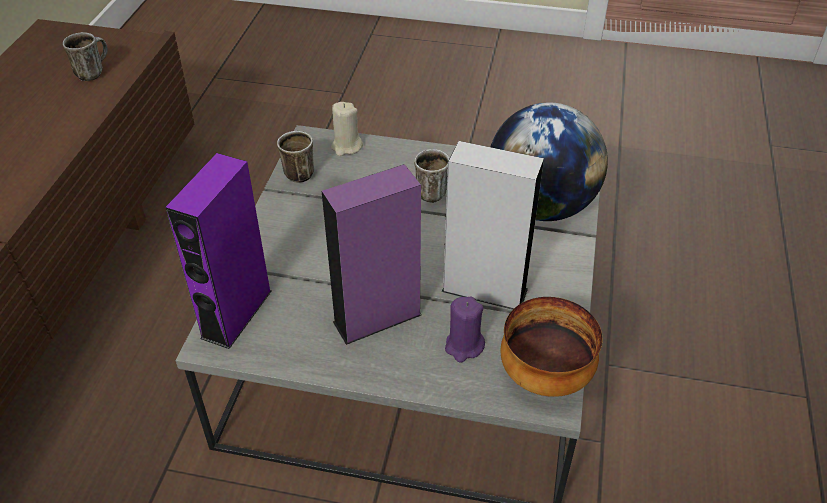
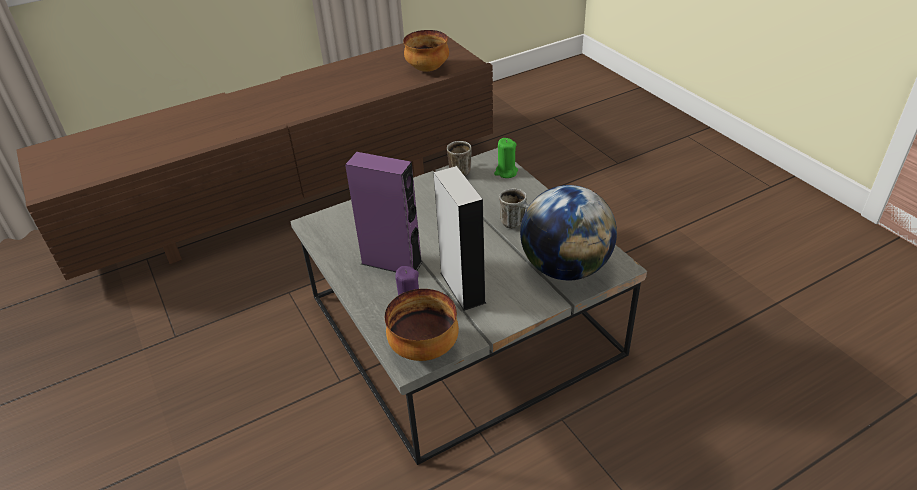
camera: 50 degrees right, 5 degrees down
mug [63,32,108,81] -> bowl [403,30,449,72]
purple speaker [165,153,271,349] -> none
beige candle [331,102,363,156] -> green candle [494,138,518,178]

